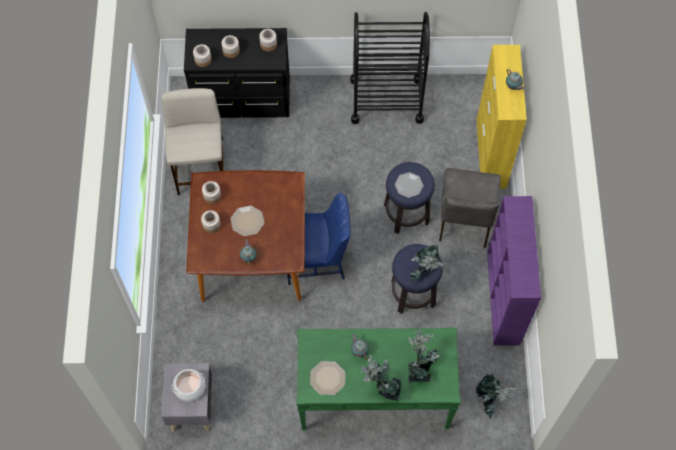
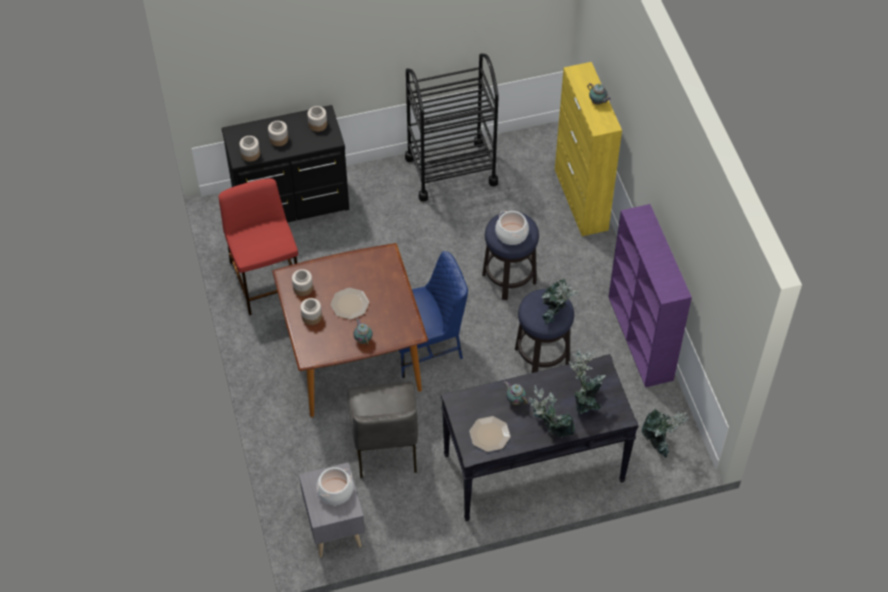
camera: 15 degrees left, 10 degrees down
beige stool [162,88,224,195] -> red stool [219,178,298,315]
green console table [297,327,461,431] -> black console table [441,354,639,521]
plate [395,172,423,198] -> cooking pot [495,211,529,245]
grey chair [439,168,501,248] -> grey chair moved to [347,382,418,478]

